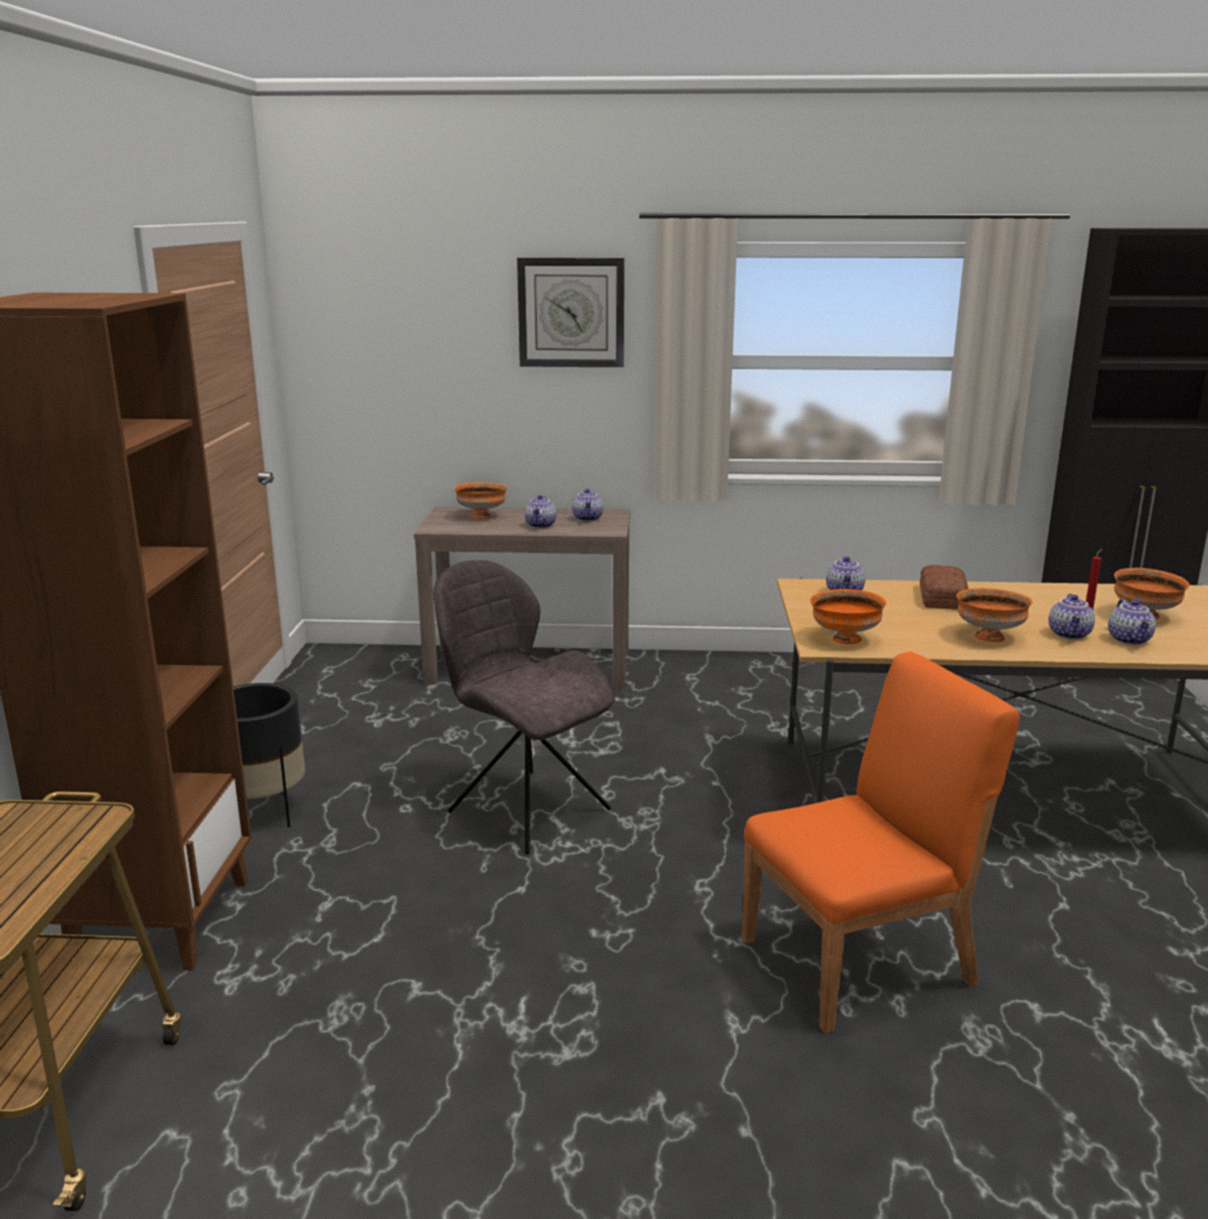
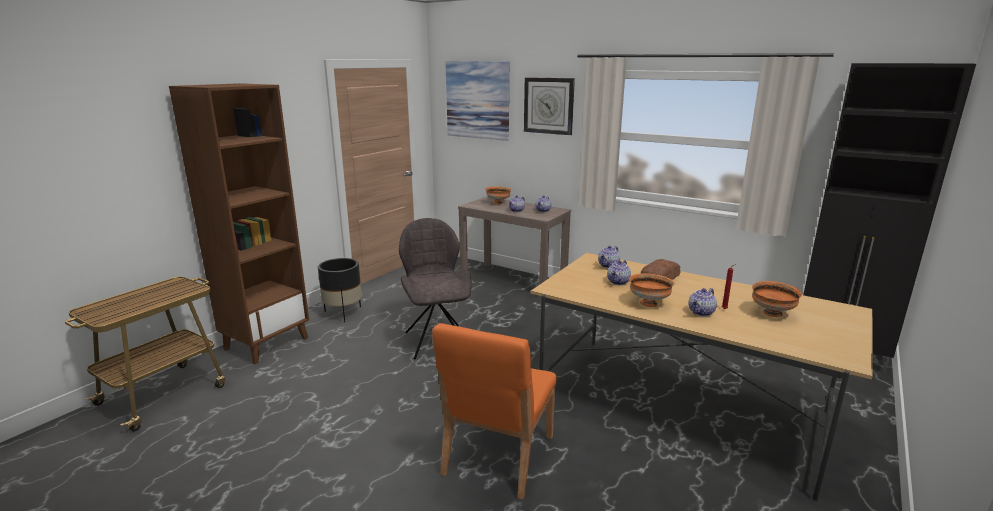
camera: 30 degrees right, 0 degrees up
orange chair [742,652,1020,1033] -> orange chair turned 105 degrees clockwise [432,323,557,500]
orange bowl [810,589,886,644] -> none
teapot [1108,598,1156,645] -> teapot moved to [607,260,631,285]
none -> picture [445,61,509,141]

